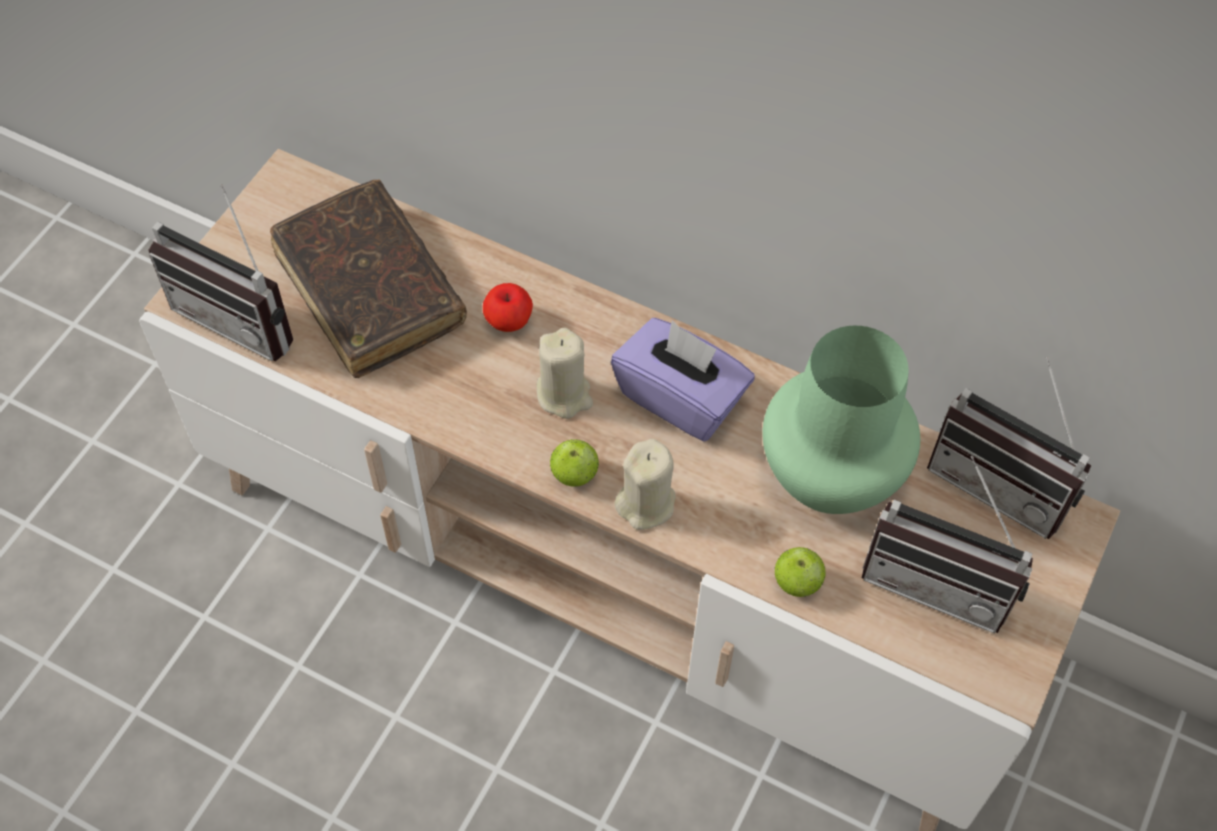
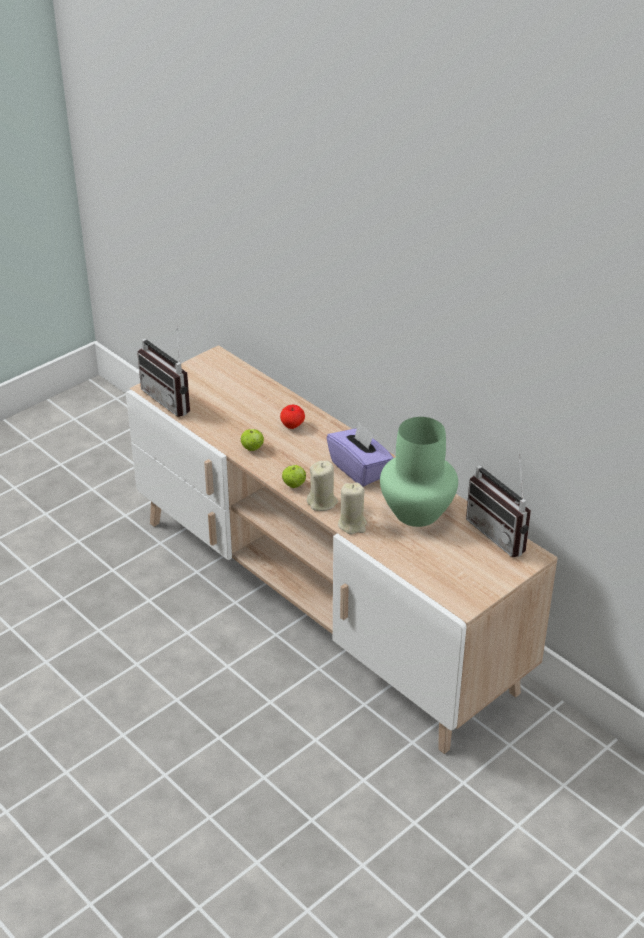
camera: 20 degrees right, 20 degrees down
brown book [270,180,467,378] -> none
beige candle [537,328,593,419] -> beige candle moved to [338,482,367,534]
apple [775,547,826,597] -> apple moved to [241,429,264,451]
radio [862,456,1033,634] -> none

